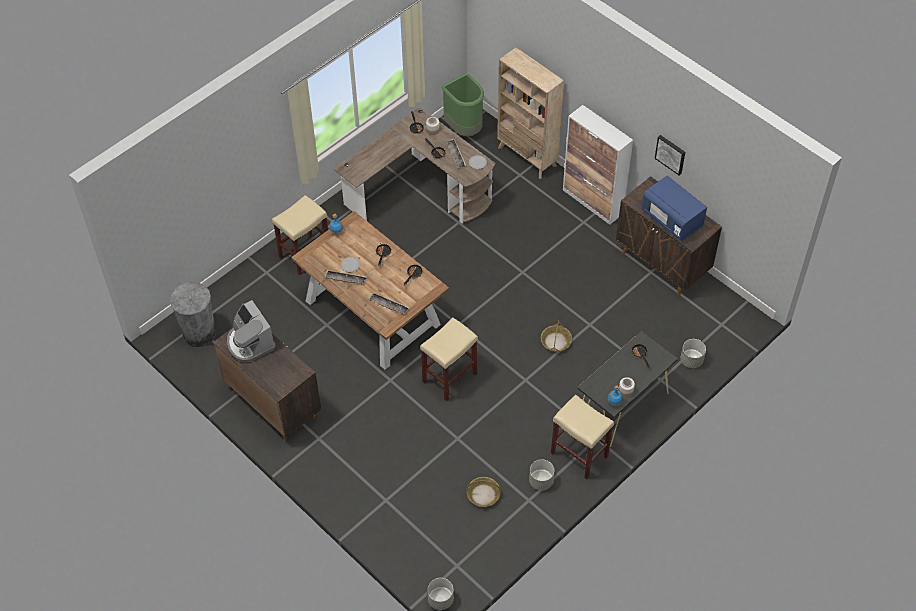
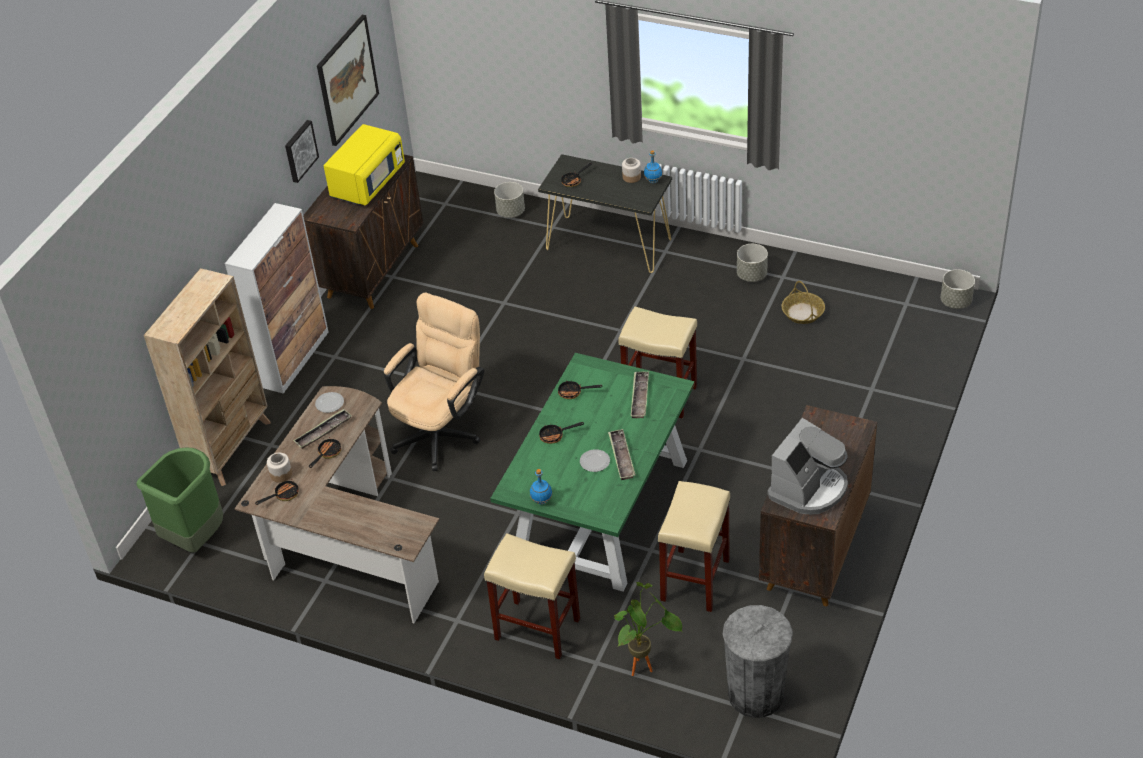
camera: 110 degrees left, 10 degrees down
brown dining table [291,211,449,370] -> green dining table [490,353,695,592]
basket [541,320,572,352] -> none
beige stool [551,395,614,480] -> beige stool moved to [658,481,731,612]
blue microwave [641,175,707,241] -> yellow microwave [324,124,405,205]
none -> picture [317,15,379,146]
none -> beige office chair [384,292,485,471]
none -> potted plant [614,582,682,676]

